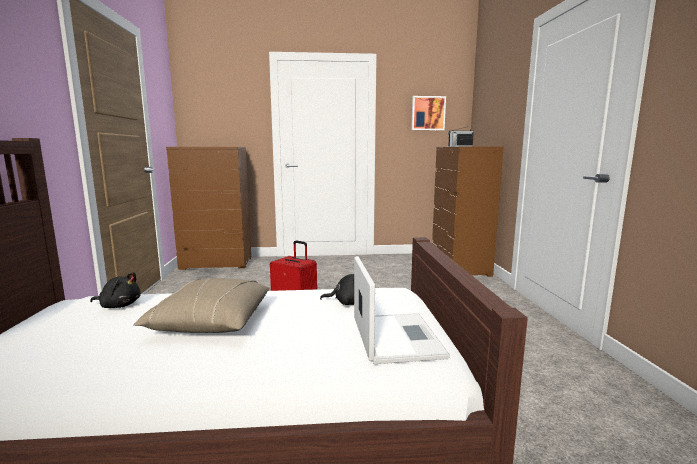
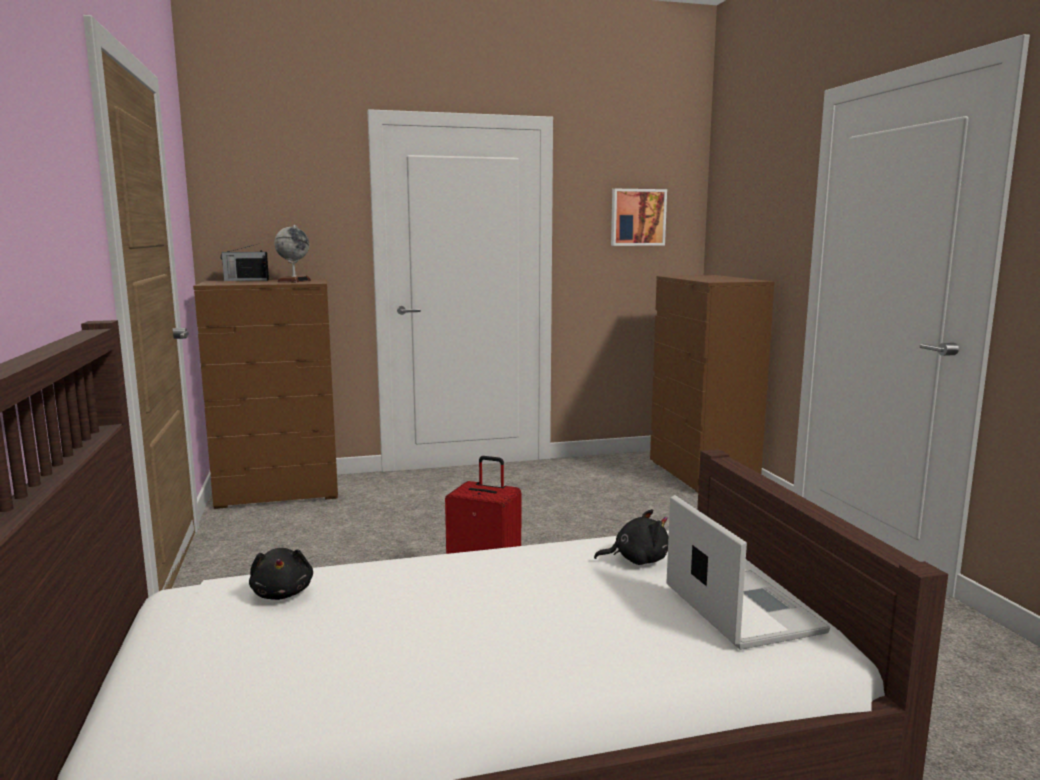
camera: 10 degrees left, 0 degrees up
black plush toy [90,272,141,308] -> black plush toy turned 75 degrees clockwise [249,548,313,600]
beige pillow [133,278,269,333] -> none
radio [448,126,474,147] -> radio moved to [220,244,269,281]
none -> globe [274,225,311,282]

